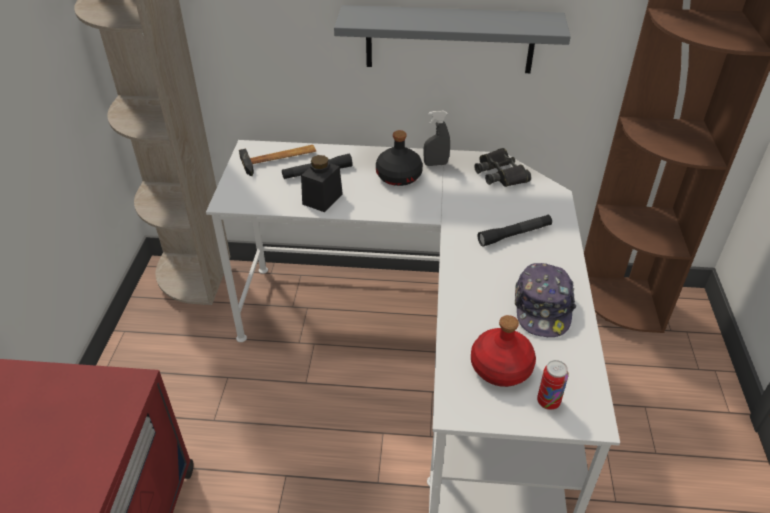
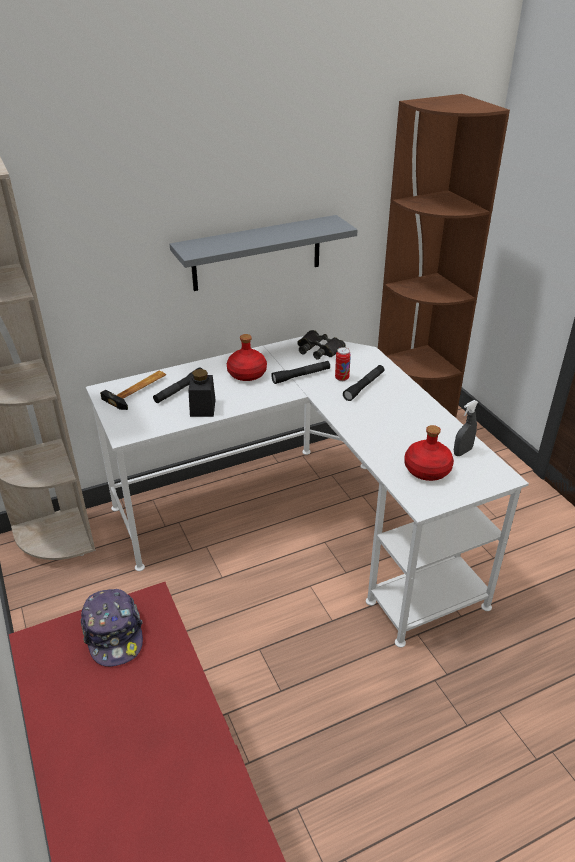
camera: 30 degrees left, 5 degrees down
black bottle [376,130,423,186] -> red bottle [227,334,267,381]
grey spray bottle [423,111,450,166] -> grey spray bottle moved to [454,400,478,456]
cap [515,263,576,337] -> cap moved to [81,589,143,667]
can [537,360,569,410] -> can moved to [335,347,351,381]
none -> black flashlight [271,361,330,384]

